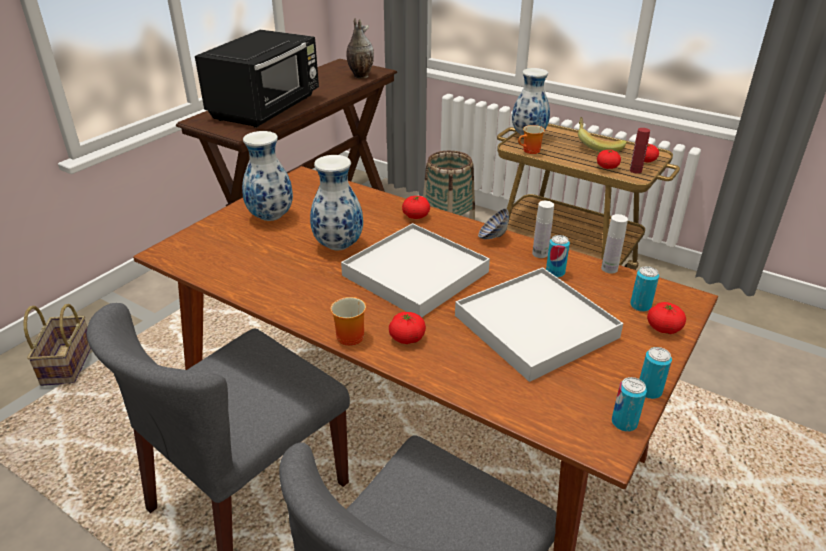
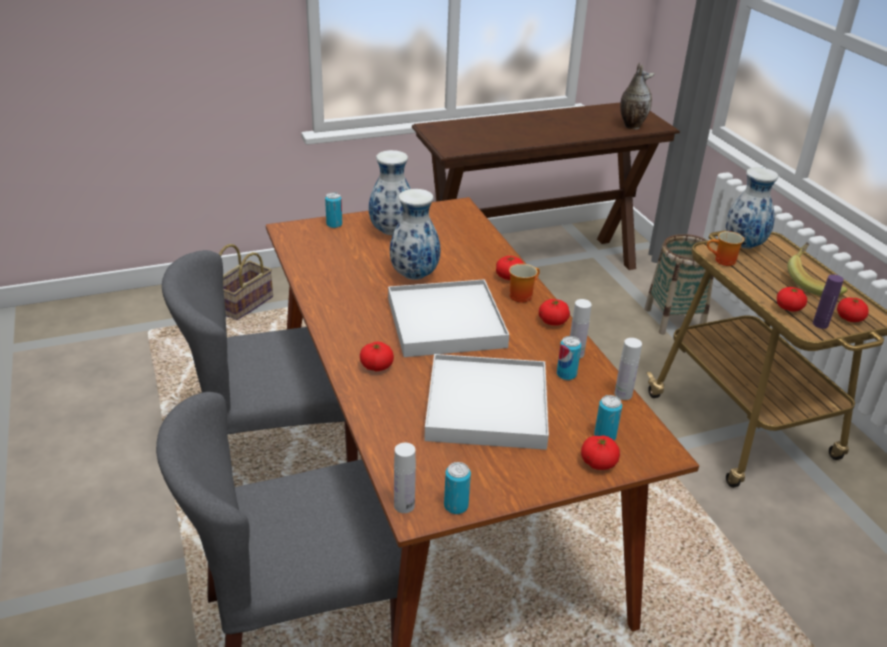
camera: 35 degrees right, 0 degrees up
black microwave [195,30,319,128] -> none
mug [330,297,366,346] -> mug moved to [509,264,540,303]
bowl [478,209,509,239] -> tomato [539,299,570,326]
red bottle [630,128,650,173] -> purple bottle [813,274,844,329]
can [640,347,672,399] -> can moved to [325,192,342,228]
none -> white bottle [394,443,416,513]

